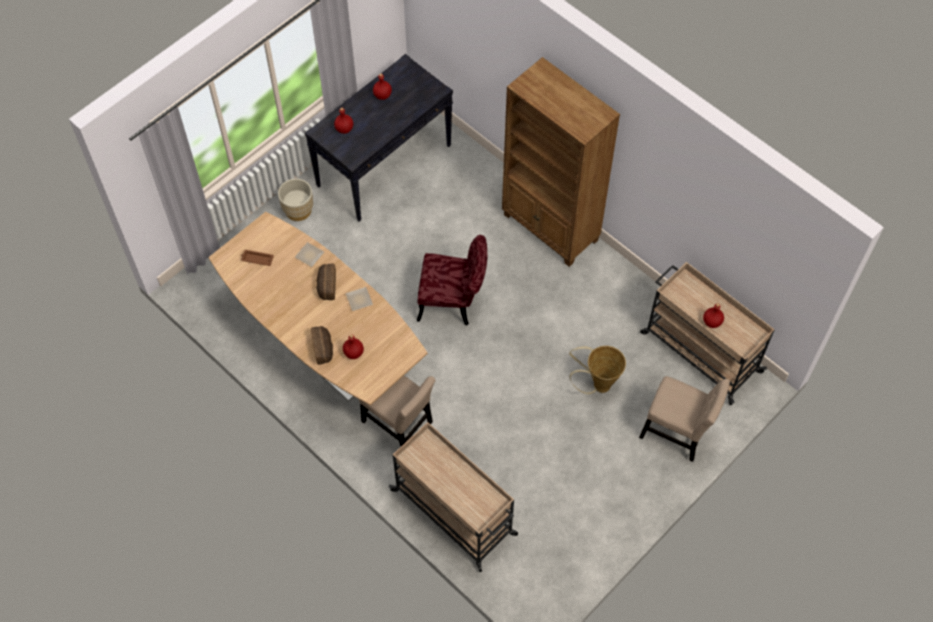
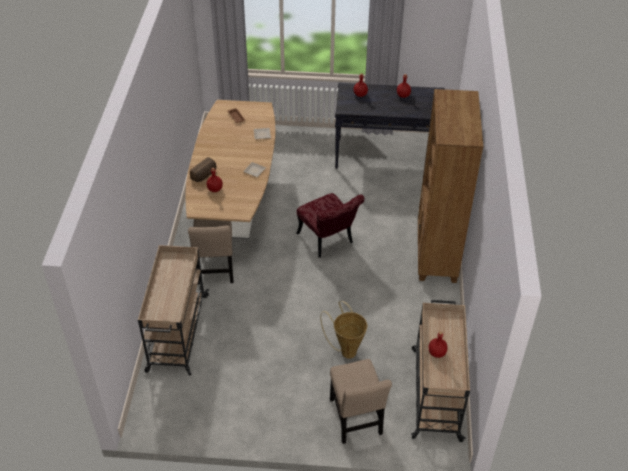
camera: 50 degrees right, 15 degrees down
beige planter [278,179,313,221] -> none
bread [316,264,336,300] -> none

